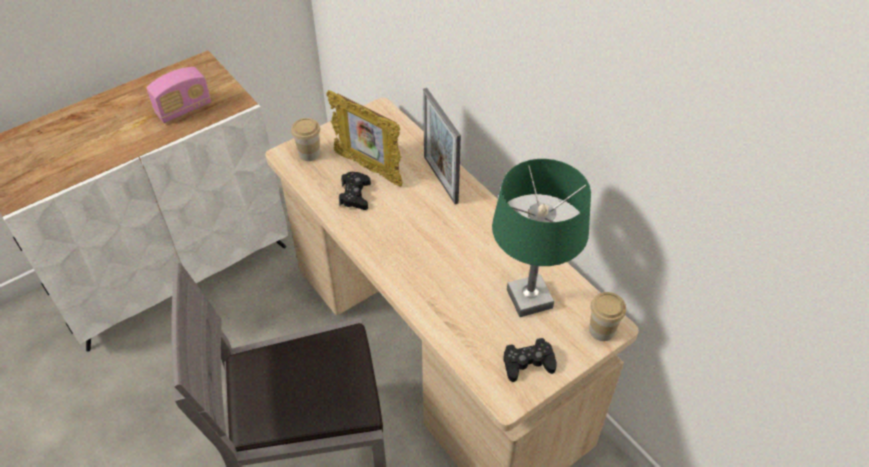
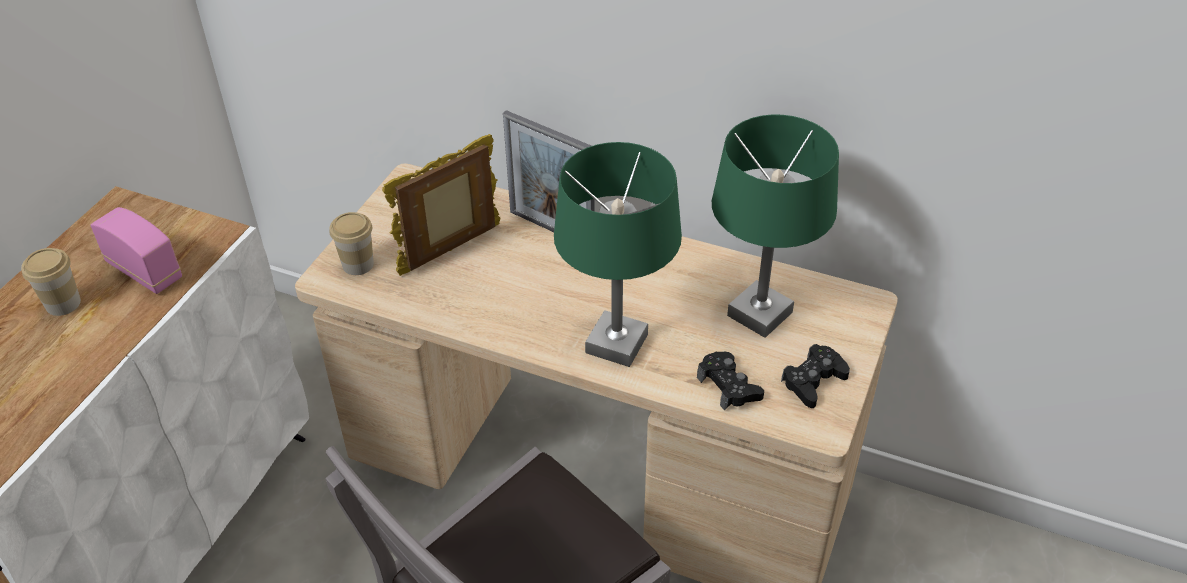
camera: 30 degrees left, 5 degrees down
radio [146,67,211,123] -> radio turned 75 degrees counterclockwise [91,207,182,294]
picture frame [327,90,403,187] -> picture frame turned 135 degrees clockwise [382,134,500,276]
black game controller [339,172,371,210] -> black game controller moved to [697,352,764,411]
cup [589,292,626,341] -> cup moved to [21,248,81,316]
none -> green table lamp [554,142,682,367]

